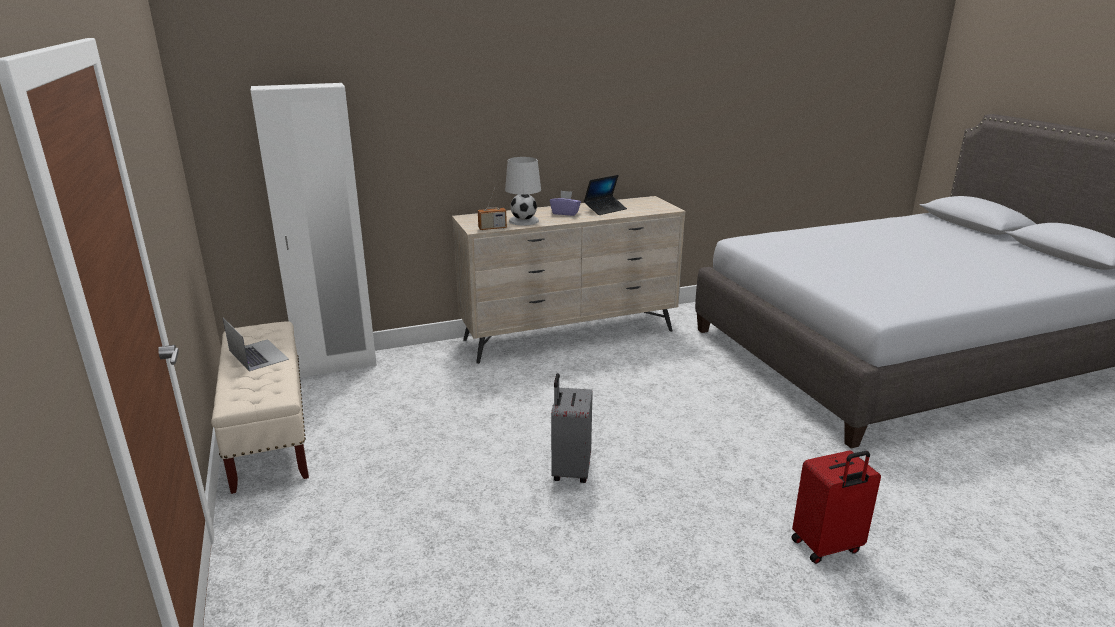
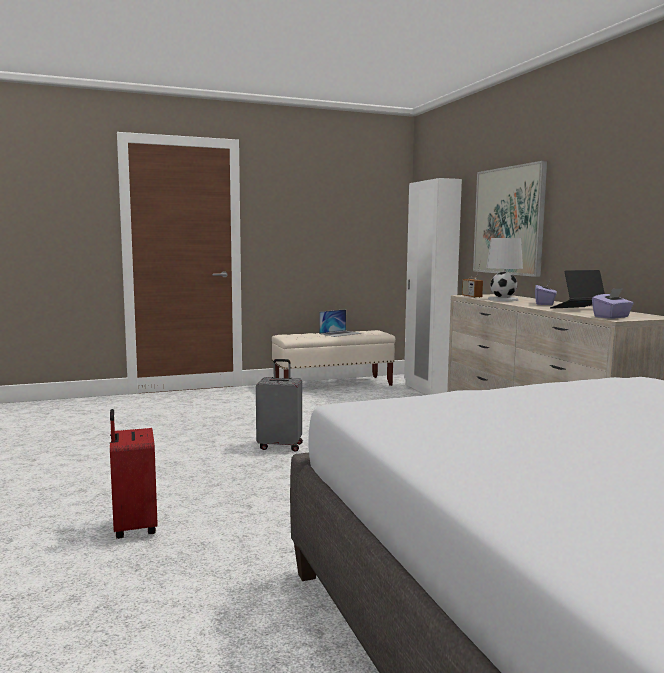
camera: 90 degrees right, 15 degrees down
laptop [584,175,627,215] -> laptop turned 105 degrees clockwise [550,270,605,309]
none -> picture [473,161,547,277]
none -> purple tissue box [592,288,634,319]

